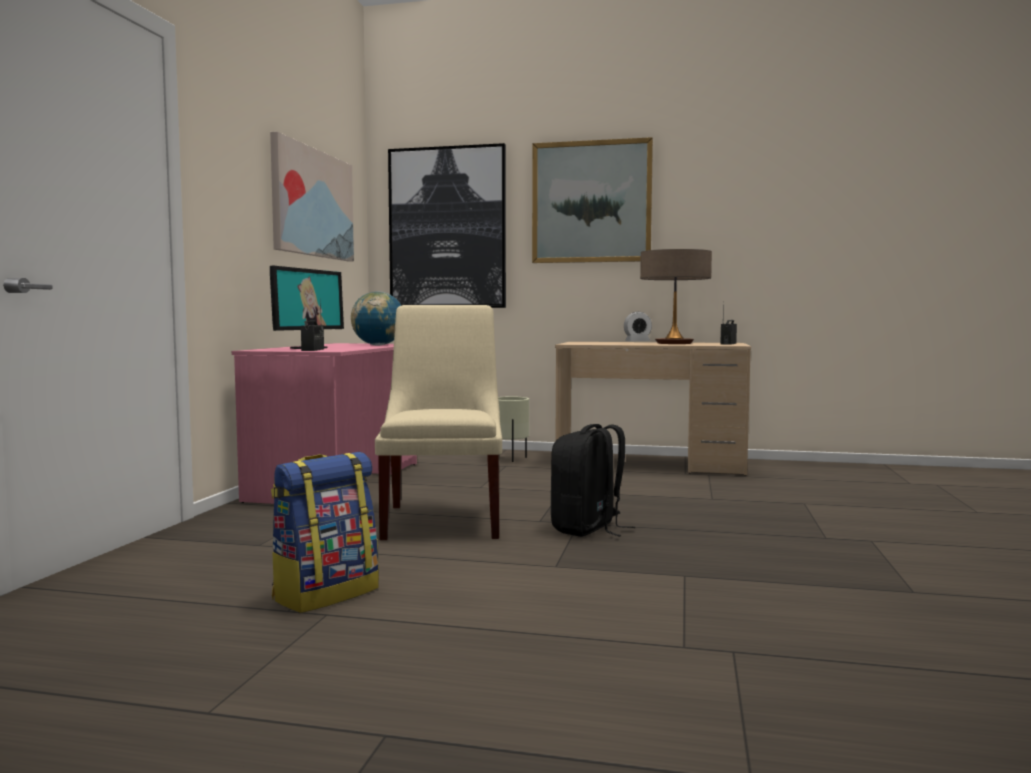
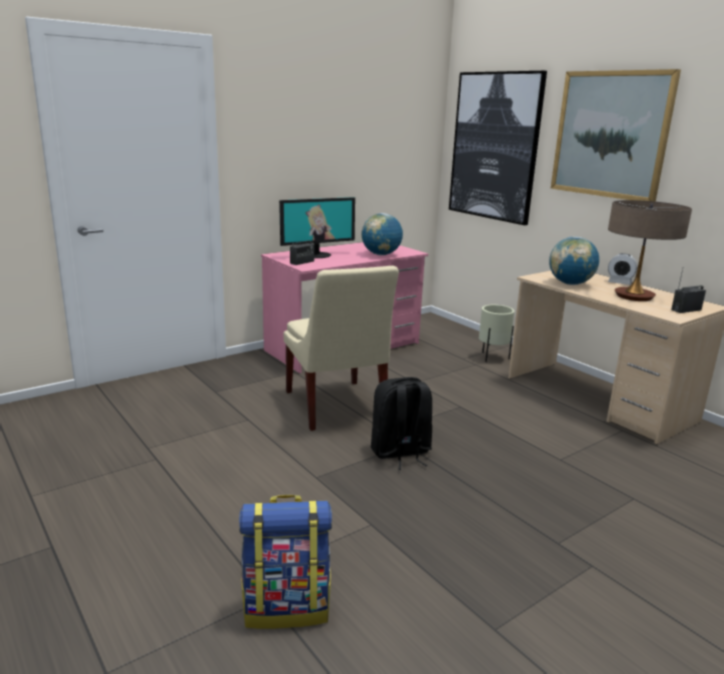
camera: 40 degrees right, 15 degrees up
picture [270,131,354,262] -> none
backpack [271,452,379,613] -> backpack moved to [239,495,332,629]
beige chair [375,305,502,540] -> beige chair turned 120 degrees clockwise [284,266,399,431]
none -> globe [549,236,599,285]

